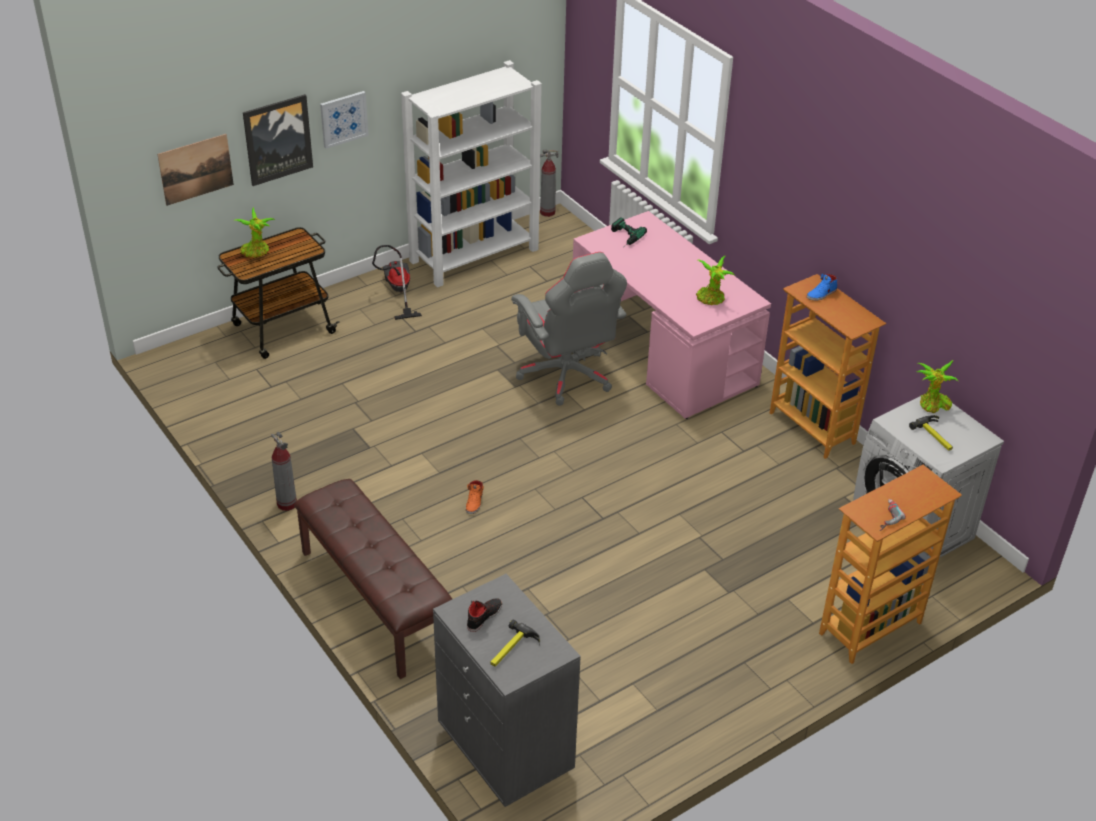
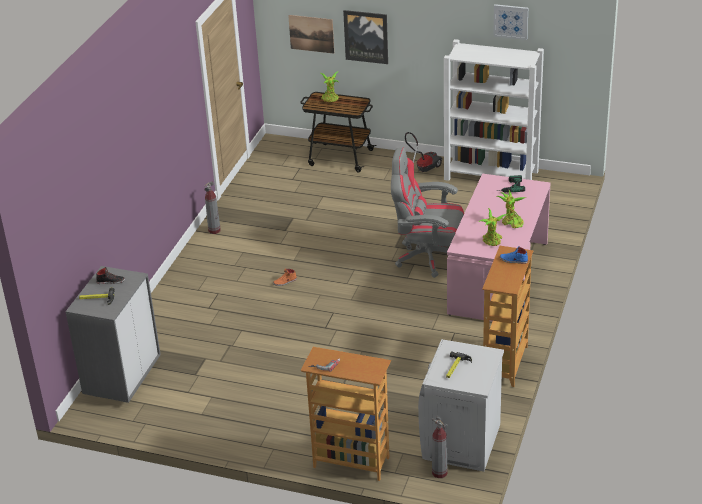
camera: 55 degrees right, 5 degrees down
brown bench [294,479,452,679] -> none
picture [320,91,369,149] -> picture moved to [493,4,528,40]
grey office chair [511,252,627,405] -> grey office chair turned 75 degrees clockwise [391,147,464,278]
fire extinguisher [540,149,558,217] -> fire extinguisher moved to [431,416,448,478]
potted plant [917,360,958,413] -> potted plant moved to [496,190,527,228]

